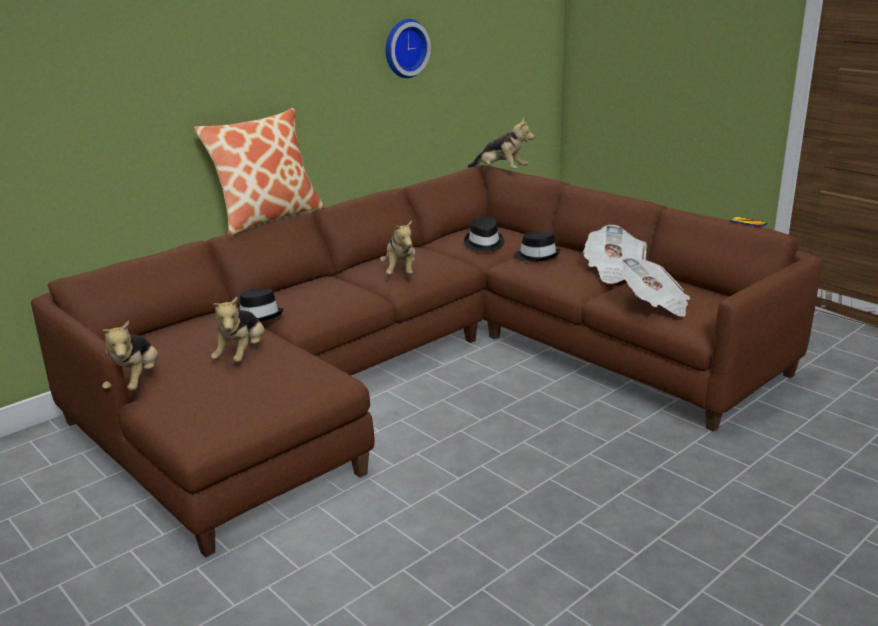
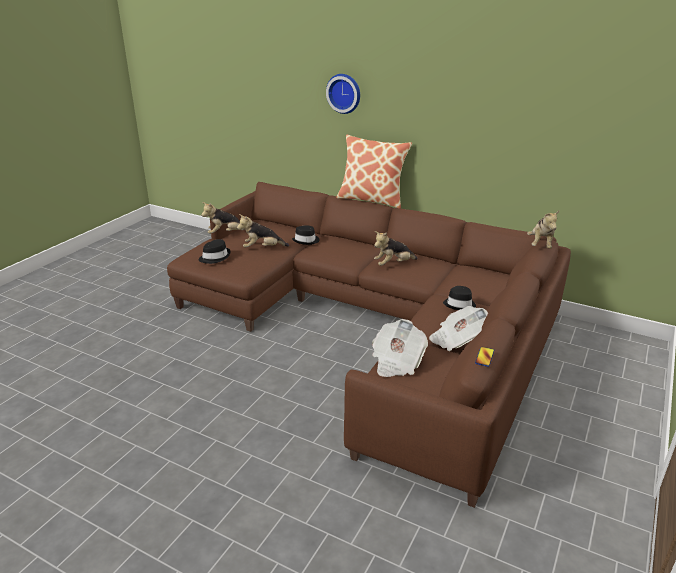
camera: 70 degrees right, 5 degrees up
wall clock [386,19,431,78] -> wall clock moved to [326,74,360,114]
black hat [464,216,504,252] -> black hat moved to [199,239,231,264]

